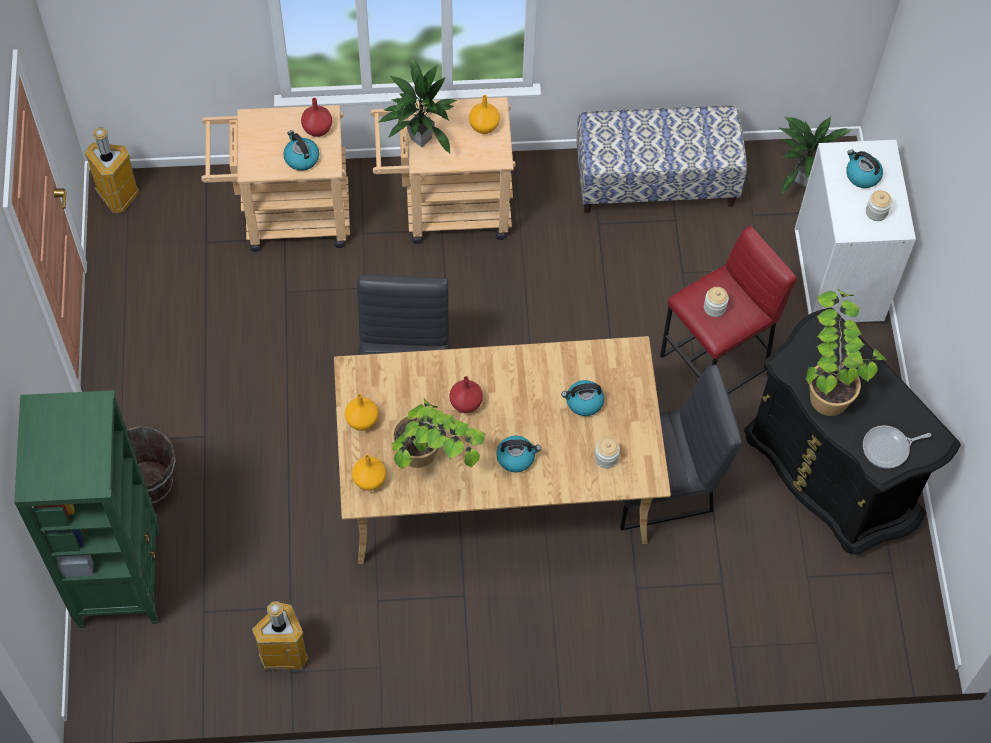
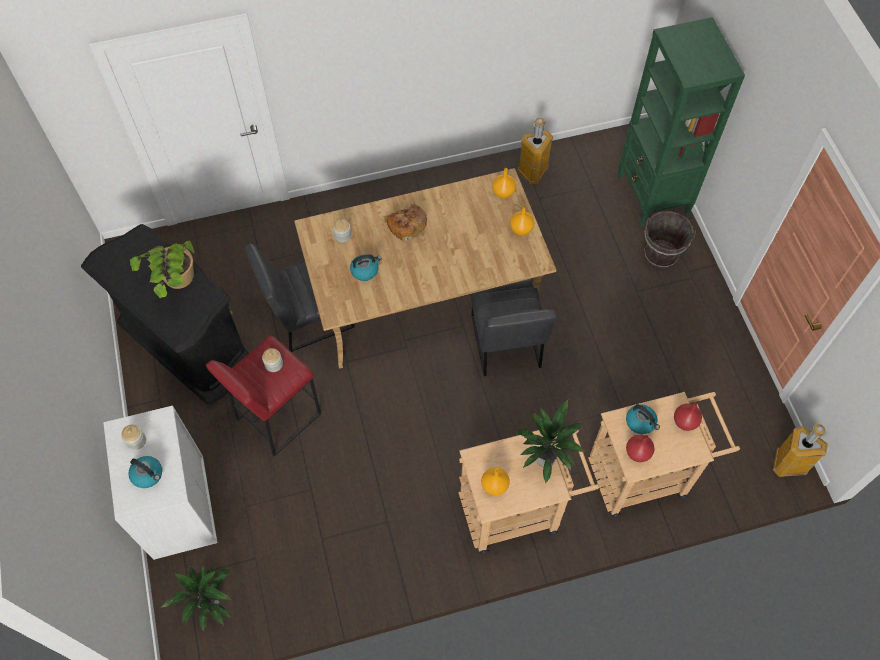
camera: 170 degrees right, 0 degrees up
potted plant [391,399,486,470] -> none
red vase [449,376,483,413] -> red vase moved to [674,403,702,431]
kettle [496,436,541,472] -> bread [384,204,427,242]
bench [576,105,747,213] -> none
frying pan [863,425,931,469] -> none

